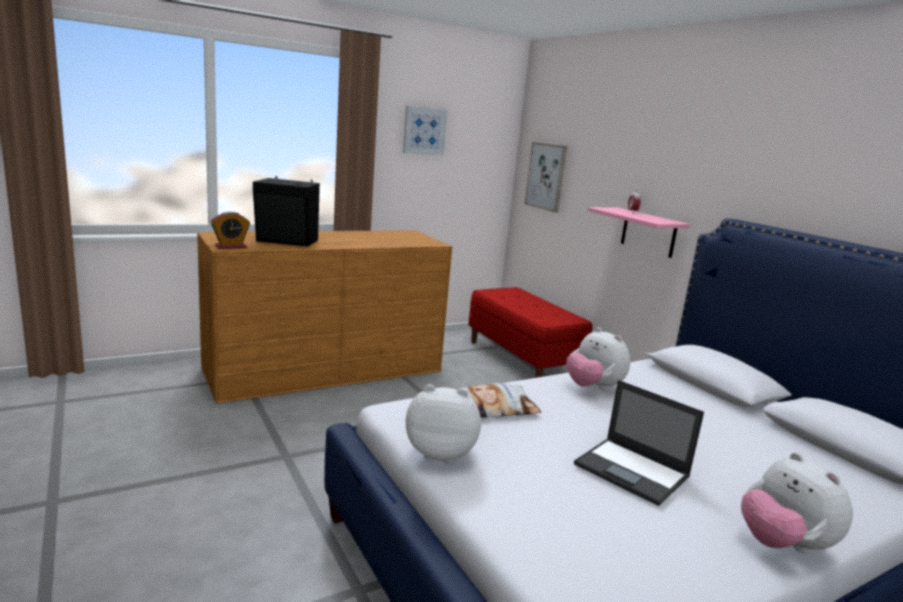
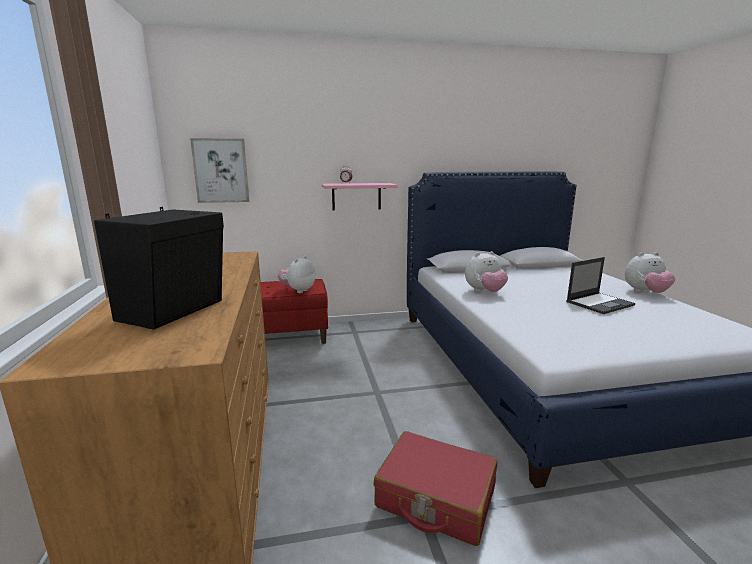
camera: 70 degrees left, 0 degrees up
alarm clock [211,211,250,249] -> none
picture [403,106,448,156] -> none
plush toy [406,384,481,463] -> plush toy moved to [278,256,315,293]
pillow [463,383,541,418] -> none
none -> red suitcase [374,431,497,546]

